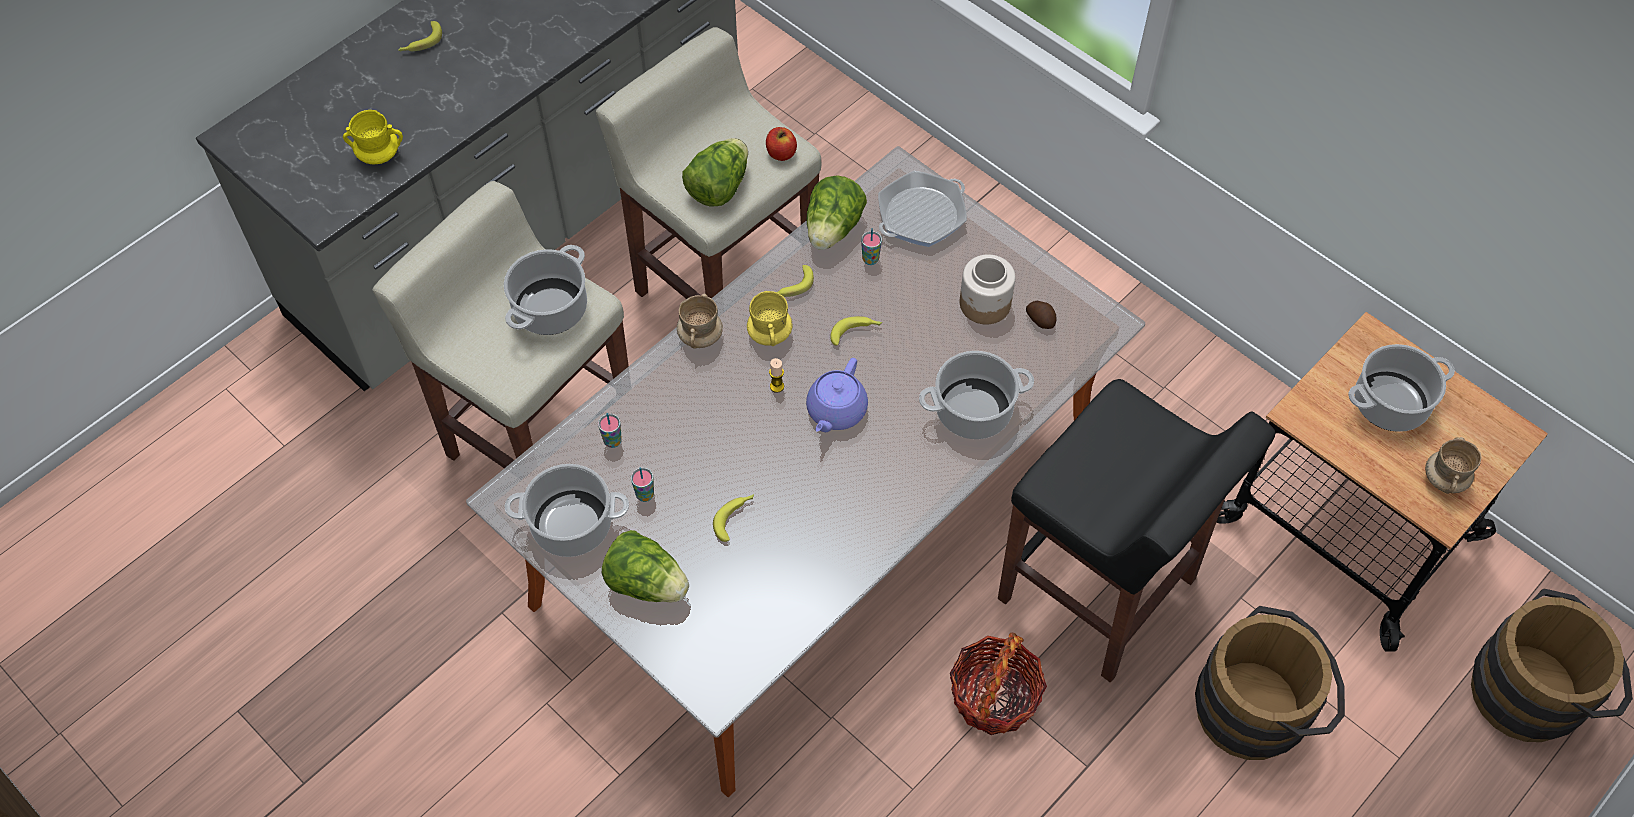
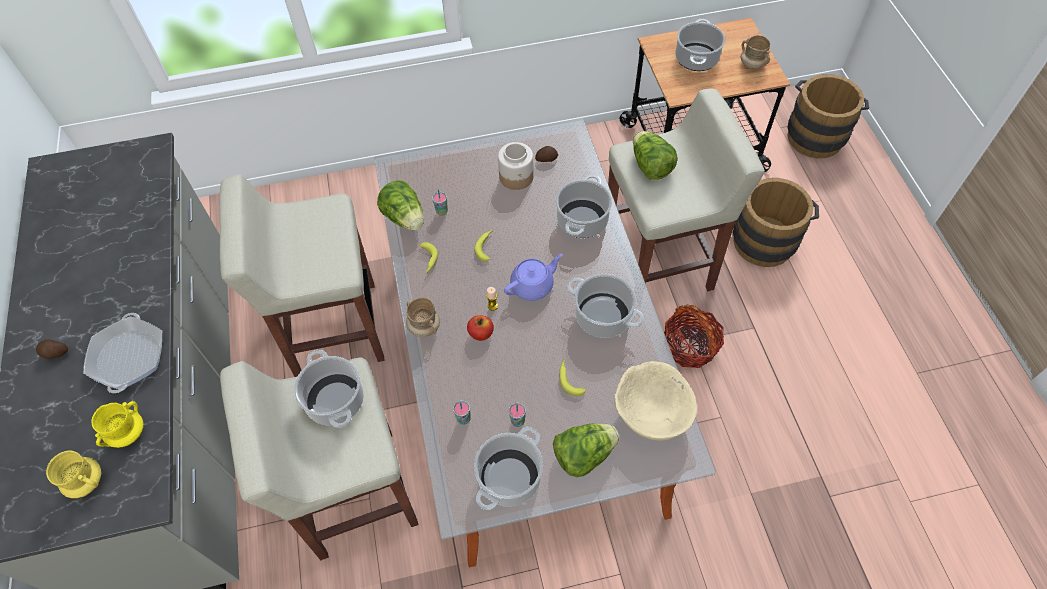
camera: 55 degrees left, 0 degrees up
banana [398,21,442,51] -> potato [36,340,68,359]
lettuce [682,138,748,206] -> lettuce moved to [633,131,678,180]
yellow mug [747,291,793,346] -> yellow mug moved to [46,451,101,498]
apple [766,127,797,161] -> apple moved to [467,315,494,341]
purple teapot [806,358,868,432] -> purple teapot turned 90 degrees counterclockwise [504,254,563,301]
frying pan [878,171,967,247] -> frying pan moved to [83,313,162,393]
black stool [998,379,1275,683] -> beige stool [608,89,765,291]
none -> cooking pot [567,274,644,338]
none -> beige bowl [614,361,697,441]

